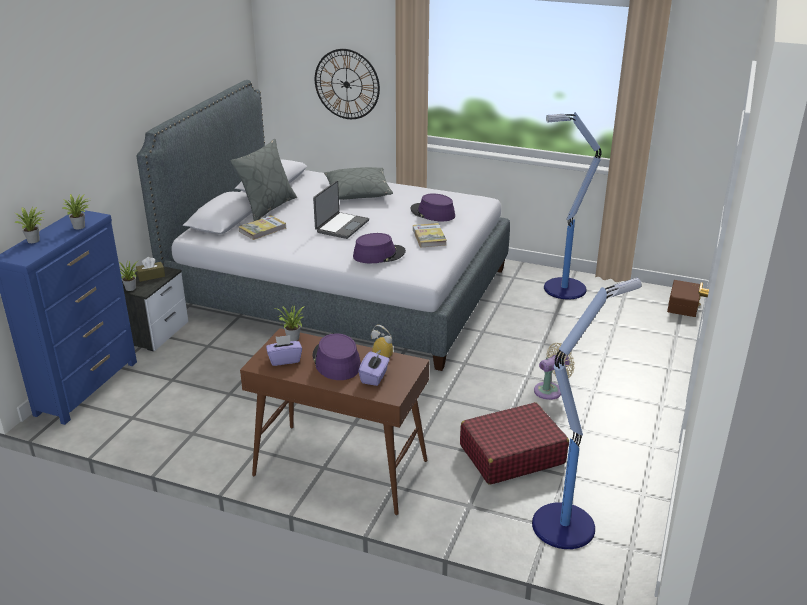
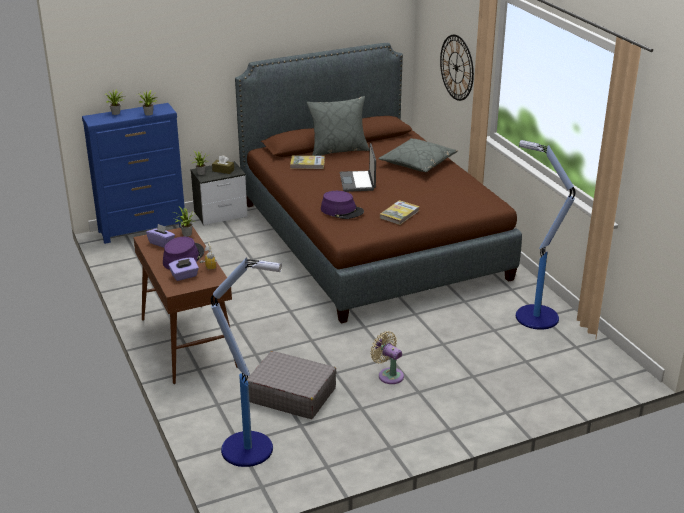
camera: 45 degrees right, 0 degrees up
grey bed [137,80,510,371] -> brown bed [235,43,522,324]
laptop [313,181,369,239] -> laptop turned 105 degrees clockwise [340,143,376,192]
purple hat [411,194,455,221] -> none
red suitcase [460,402,569,485] -> grey suitcase [247,351,337,419]
beige fan [534,343,575,400] -> beige fan turned 150 degrees counterclockwise [370,331,404,384]
brown storage box [667,280,701,317] -> none

